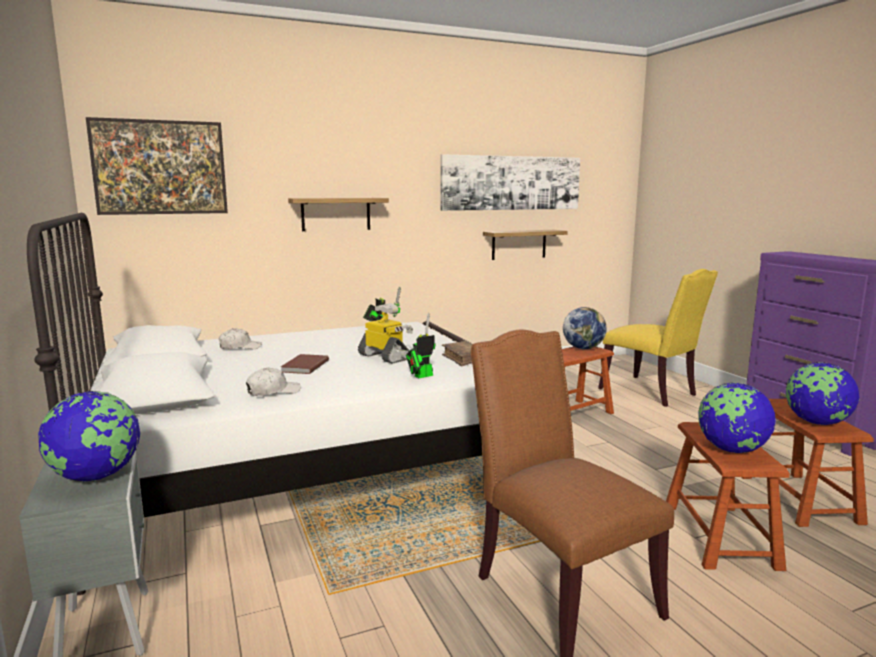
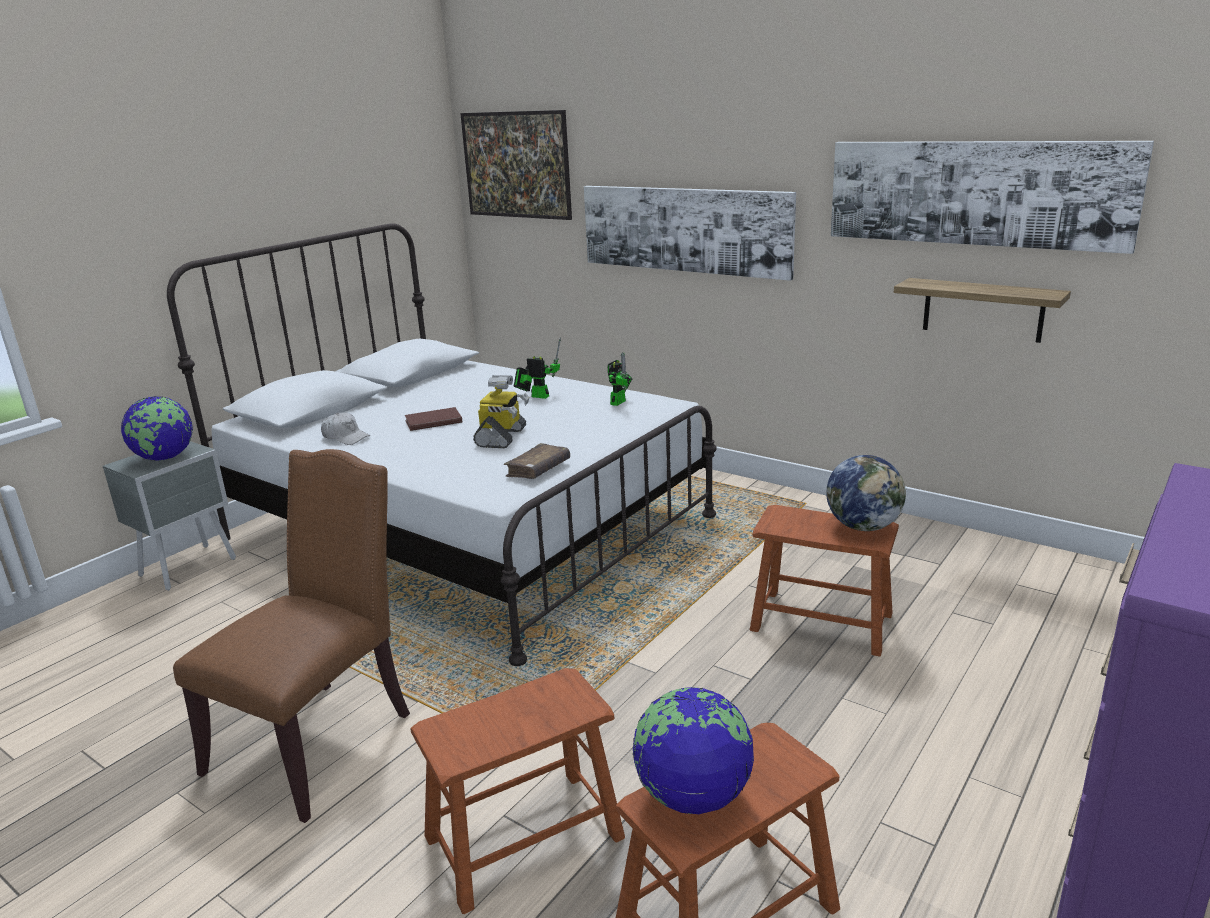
camera: 60 degrees right, 10 degrees up
white cap [219,328,262,349] -> none
shelf [288,198,389,231] -> picture [584,186,796,281]
toy robot [406,313,436,378] -> toy robot moved to [514,337,561,399]
yellow chair [598,269,718,407] -> none
globe [698,383,776,453] -> none

